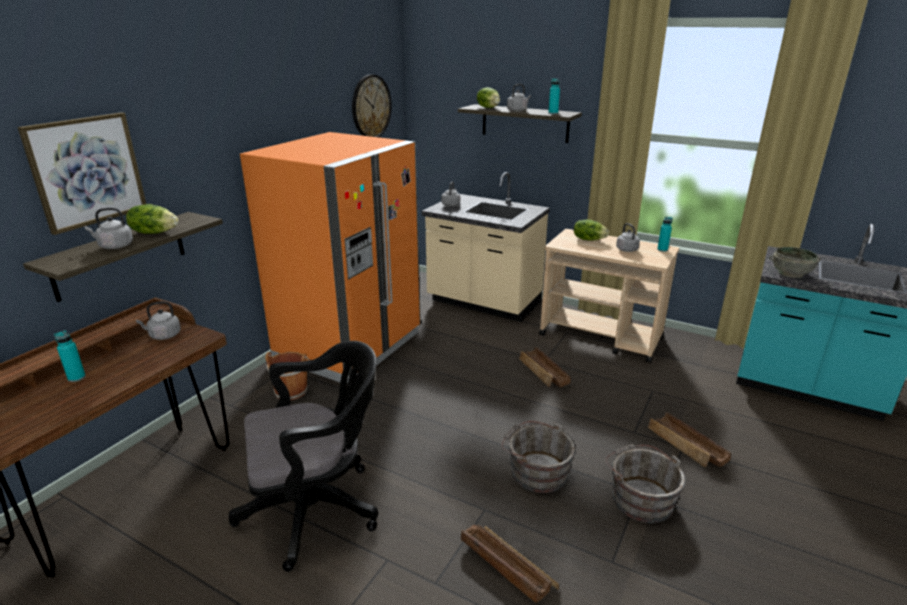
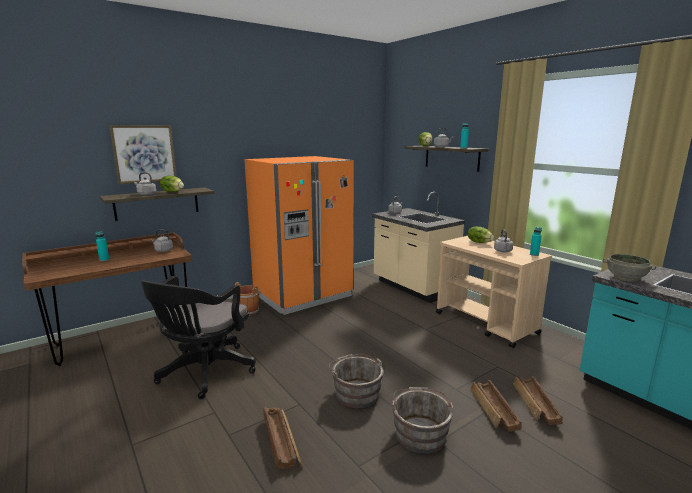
camera: 25 degrees right, 10 degrees down
black office chair [229,341,378,572] -> black office chair turned 105 degrees clockwise [141,276,256,399]
wall clock [352,74,392,137] -> none
crate [519,347,570,387] -> crate moved to [513,376,563,425]

